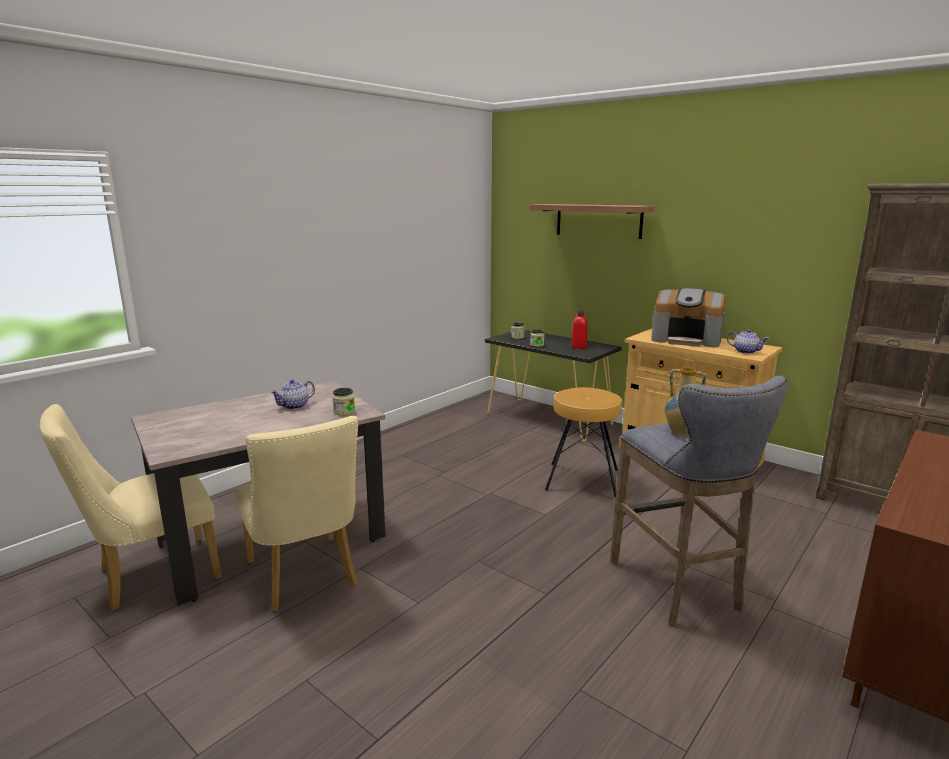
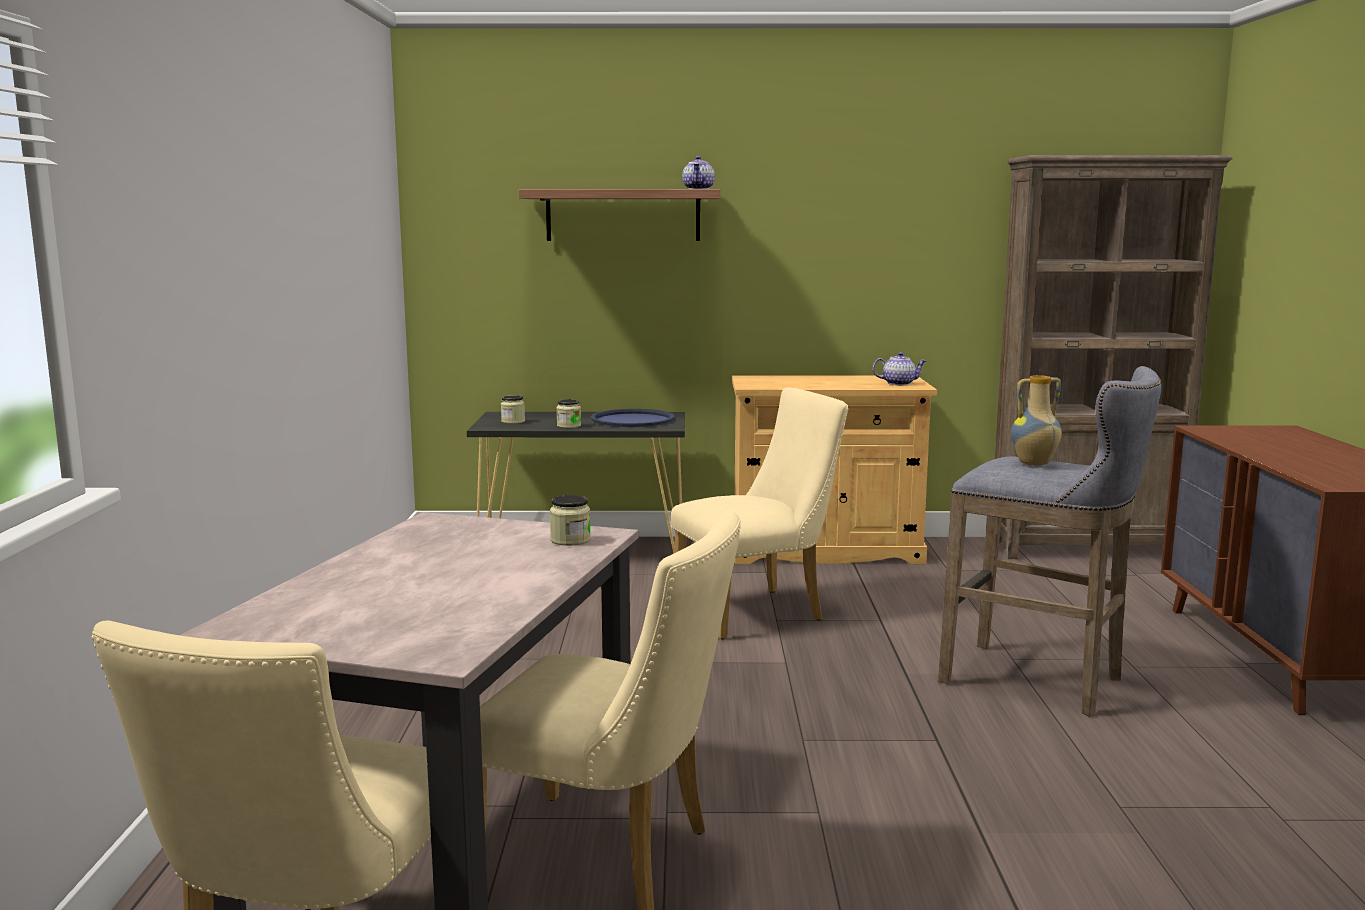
camera: 40 degrees left, 5 degrees down
teapot [271,379,315,409] -> teapot moved to [682,156,715,189]
brown stool [545,387,622,498] -> beige chair [671,387,848,640]
red bottle [571,311,587,349] -> blue tray [591,409,675,427]
coffee machine [651,288,725,347] -> none

